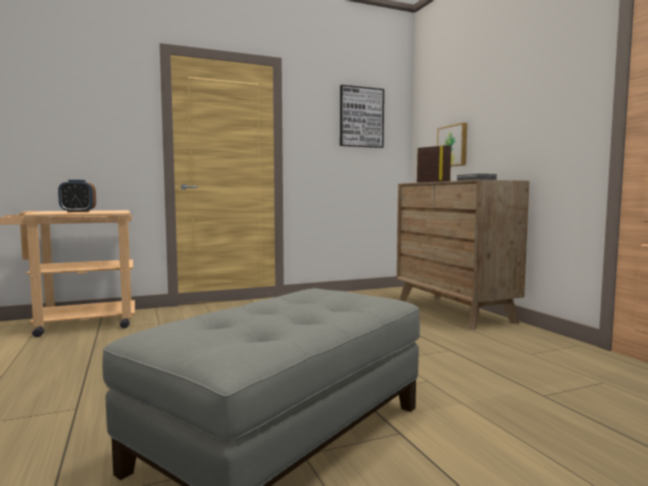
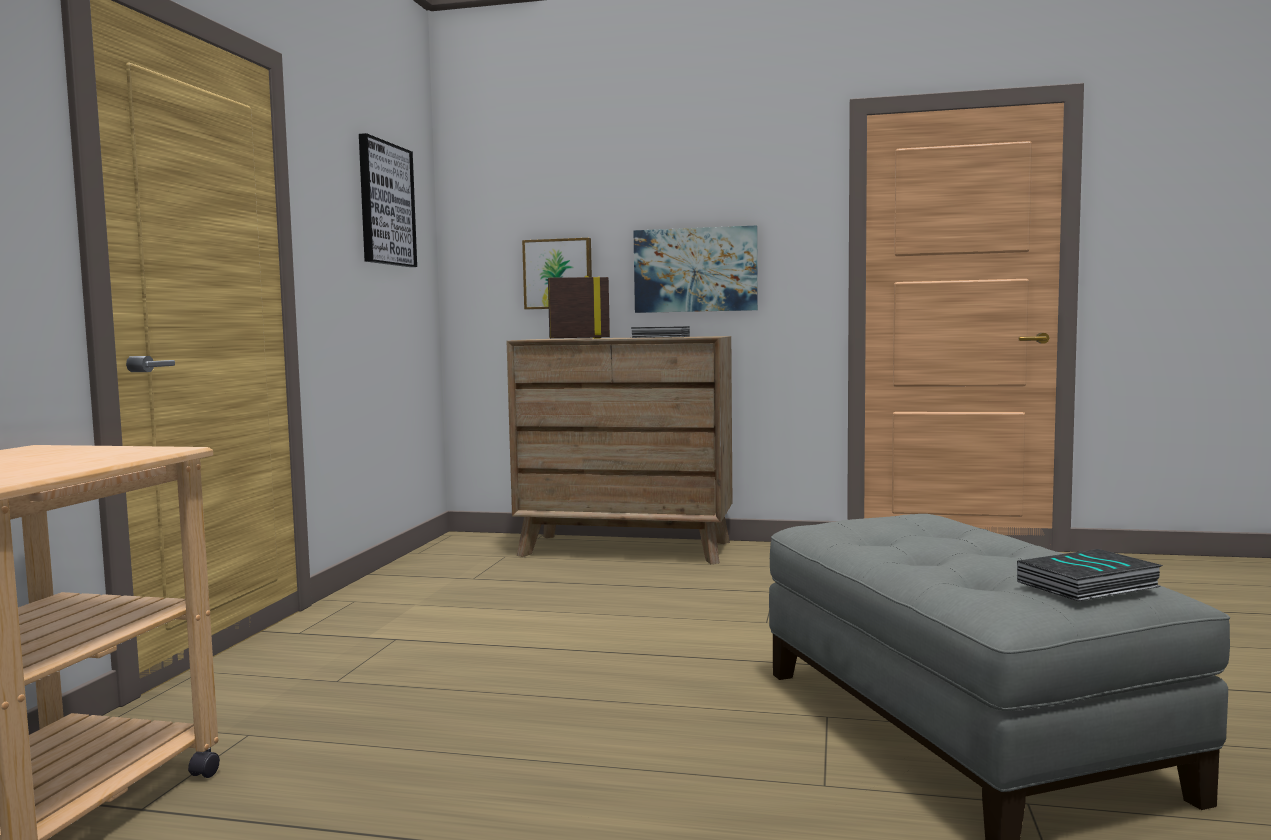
camera: 55 degrees left, 0 degrees up
alarm clock [58,180,96,212] -> none
none -> picture [633,225,758,313]
none -> book [1017,549,1163,601]

